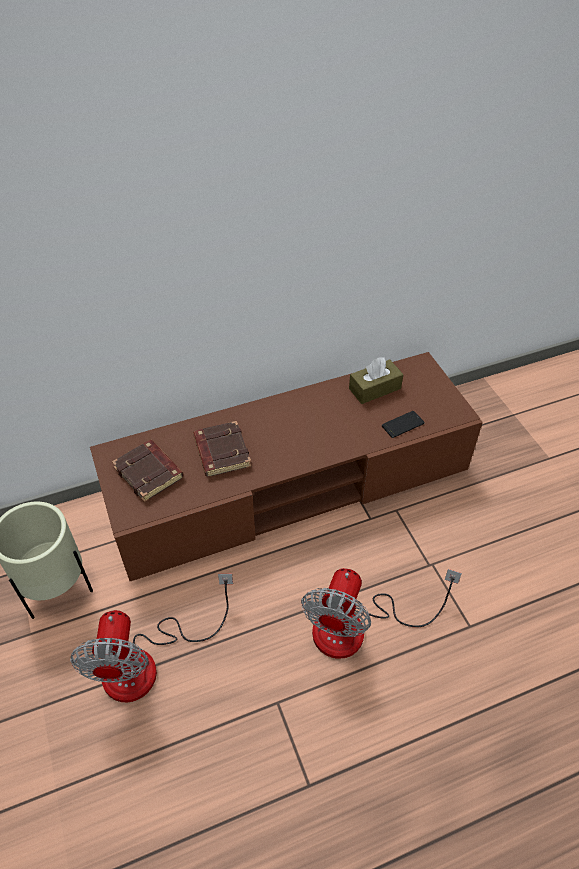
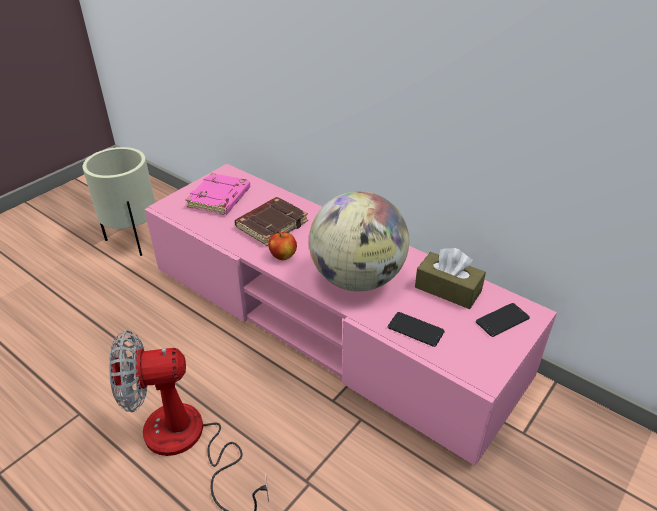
camera: 60 degrees right, 10 degrees down
fan [70,574,233,702] -> none
brown tv stand [90,352,483,581] -> pink tv stand [144,164,557,466]
brown book [112,440,184,502] -> pink book [186,173,250,215]
none -> apple [268,232,297,260]
none -> globe [309,191,409,291]
none -> phone [476,303,530,337]

